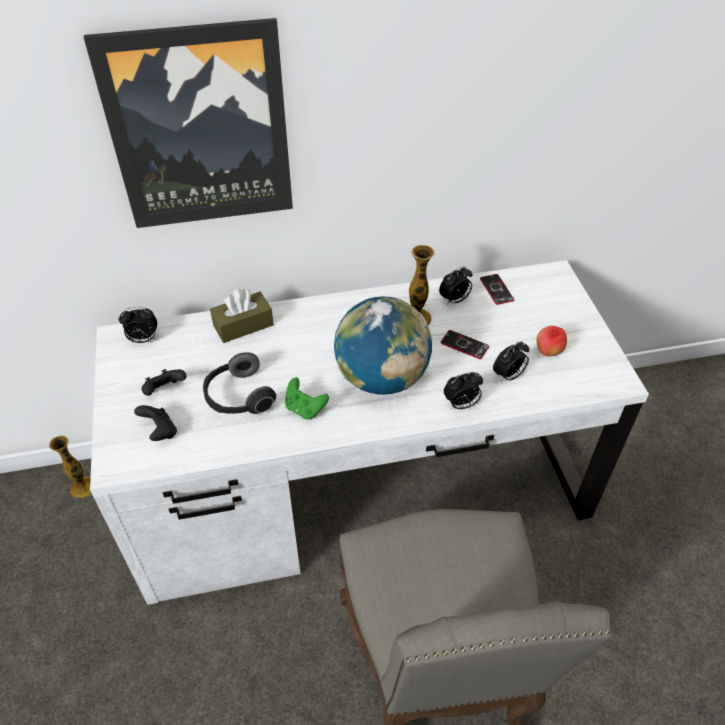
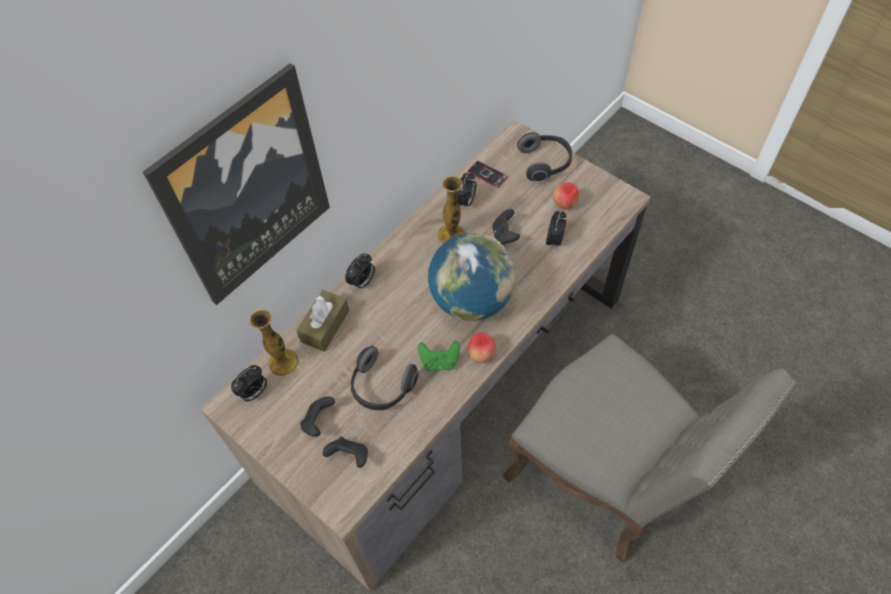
camera: 35 degrees left, 10 degrees up
vase [49,435,92,498] -> vase moved to [249,309,299,376]
white desk [90,260,649,605] -> brown desk [200,119,651,592]
phone [441,330,489,359] -> black game controller [492,209,520,245]
alarm clock [444,372,483,409] -> alarm clock moved to [345,253,375,290]
none -> apple [468,332,496,363]
none -> headphones [517,132,572,182]

